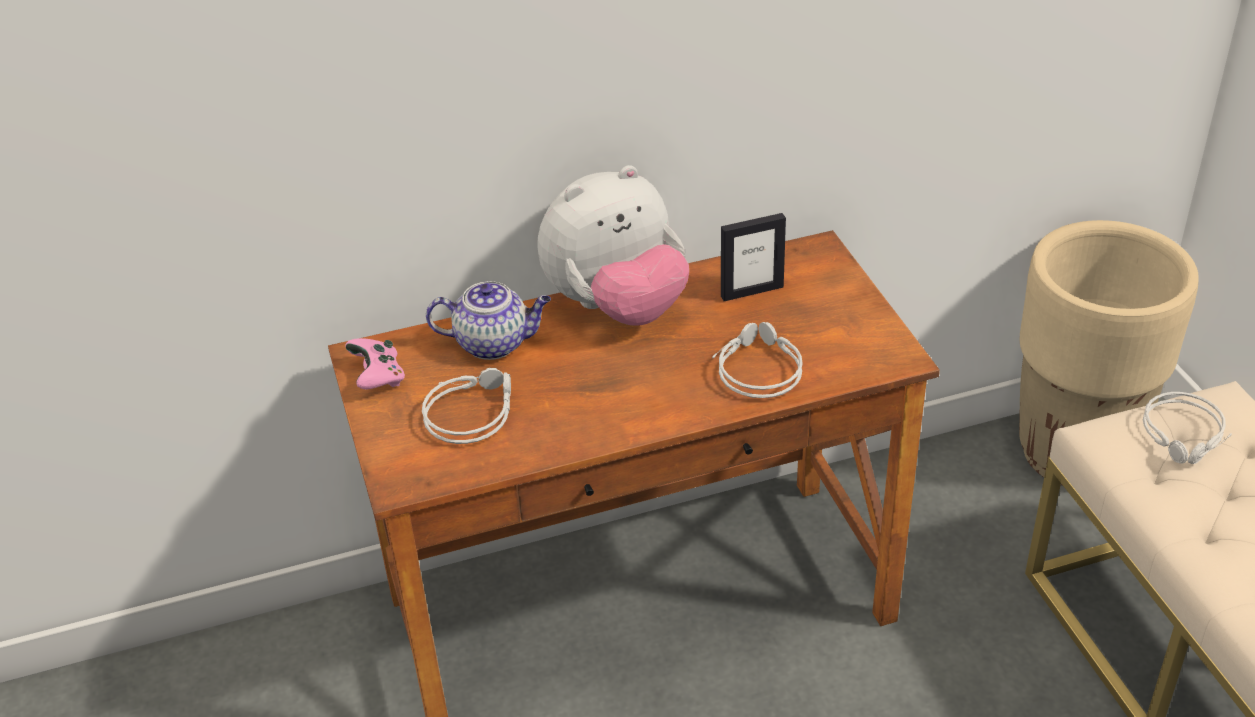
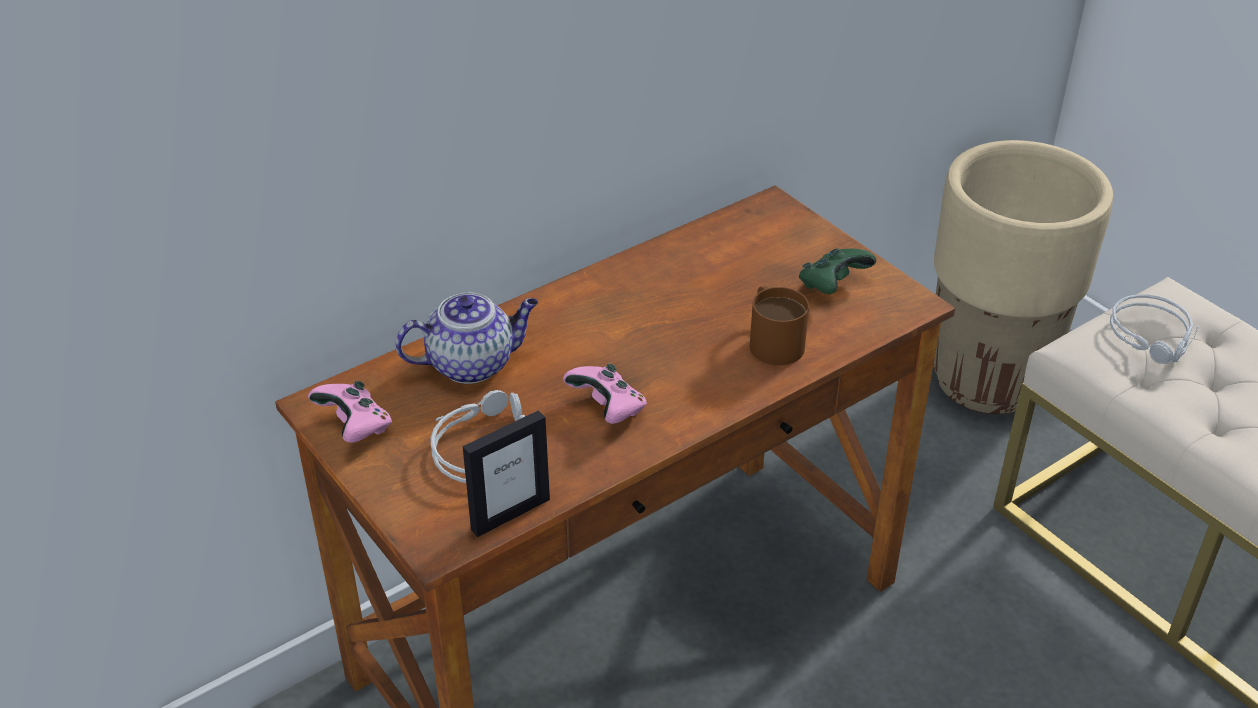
camera: 20 degrees left, 0 degrees up
plush toy [538,165,689,325] -> none
grey headphones [712,322,803,398] -> brown mug [750,286,809,365]
picture frame [721,213,786,301] -> picture frame moved to [463,410,550,537]
none -> pink game controller [563,364,647,424]
none -> green game controller [799,248,876,294]

